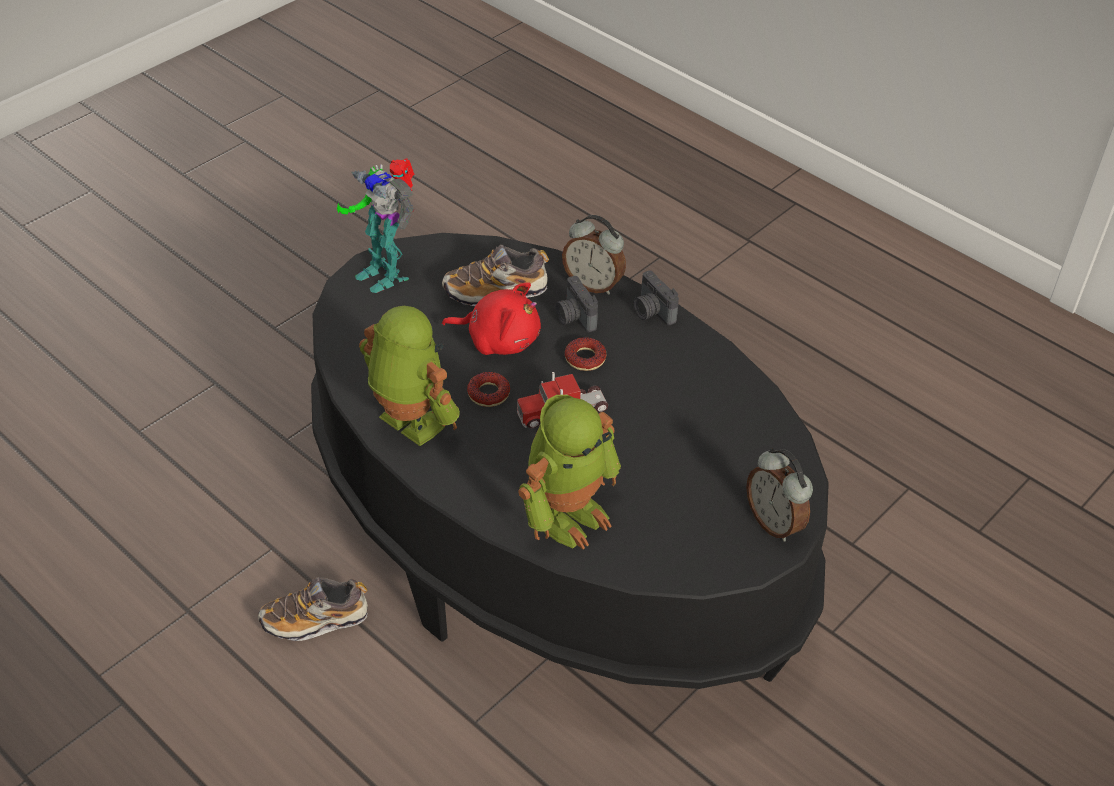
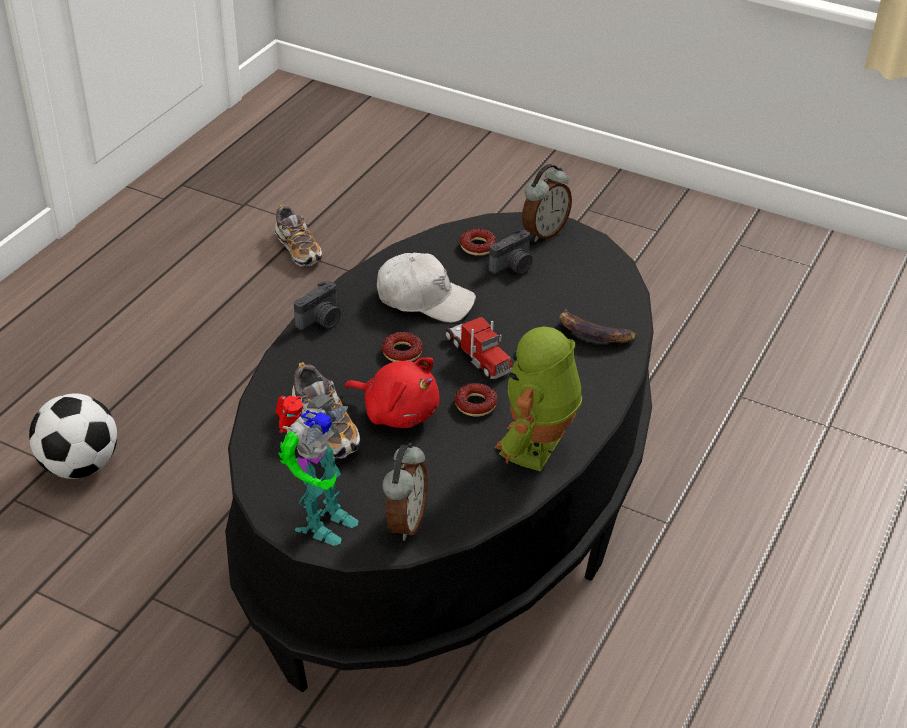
camera: 105 degrees left, 5 degrees down
shoe [258,577,368,641] -> shoe moved to [275,204,322,267]
red plush toy [442,282,541,355] -> red plush toy turned 120 degrees clockwise [345,357,440,428]
toy robot [518,395,621,549] -> banana [559,308,636,343]
camera [556,276,598,332] -> camera moved to [489,229,533,274]
alarm clock [562,215,626,295] -> alarm clock moved to [382,443,428,541]
none -> football [29,393,117,479]
none -> white cap [377,253,476,323]
none -> donut [460,229,497,256]

